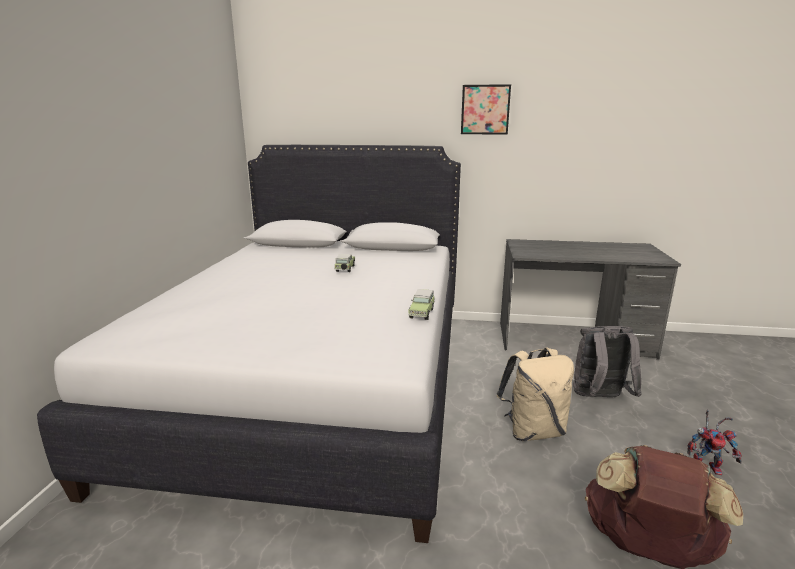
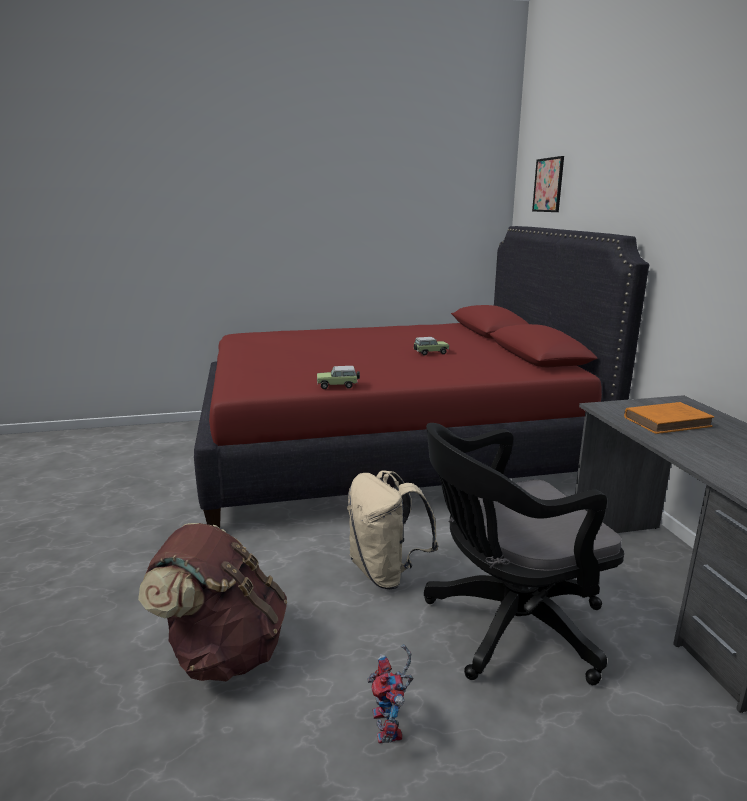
camera: 70 degrees right, 0 degrees up
white bed [37,145,461,543] -> red bed [194,226,649,528]
picture [461,84,511,134] -> picture moved to [532,156,564,212]
grey backpack [573,326,642,397] -> black office chair [424,423,624,685]
none -> orange book [624,402,714,434]

